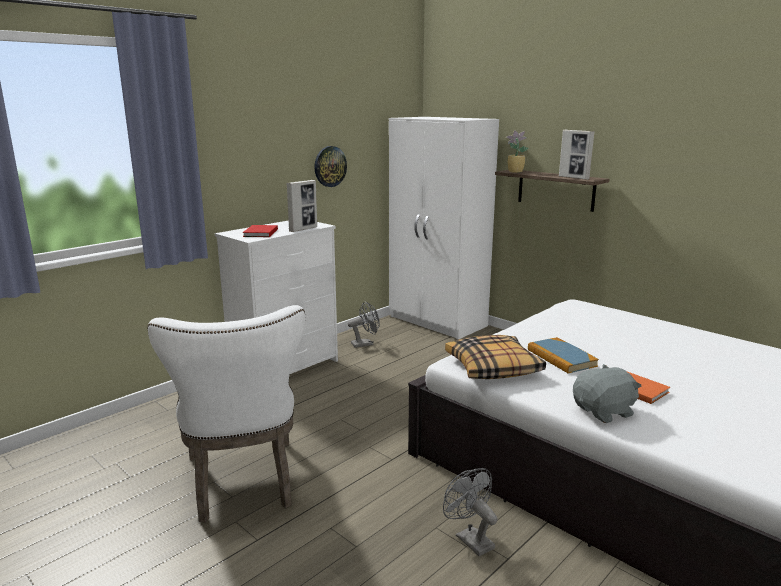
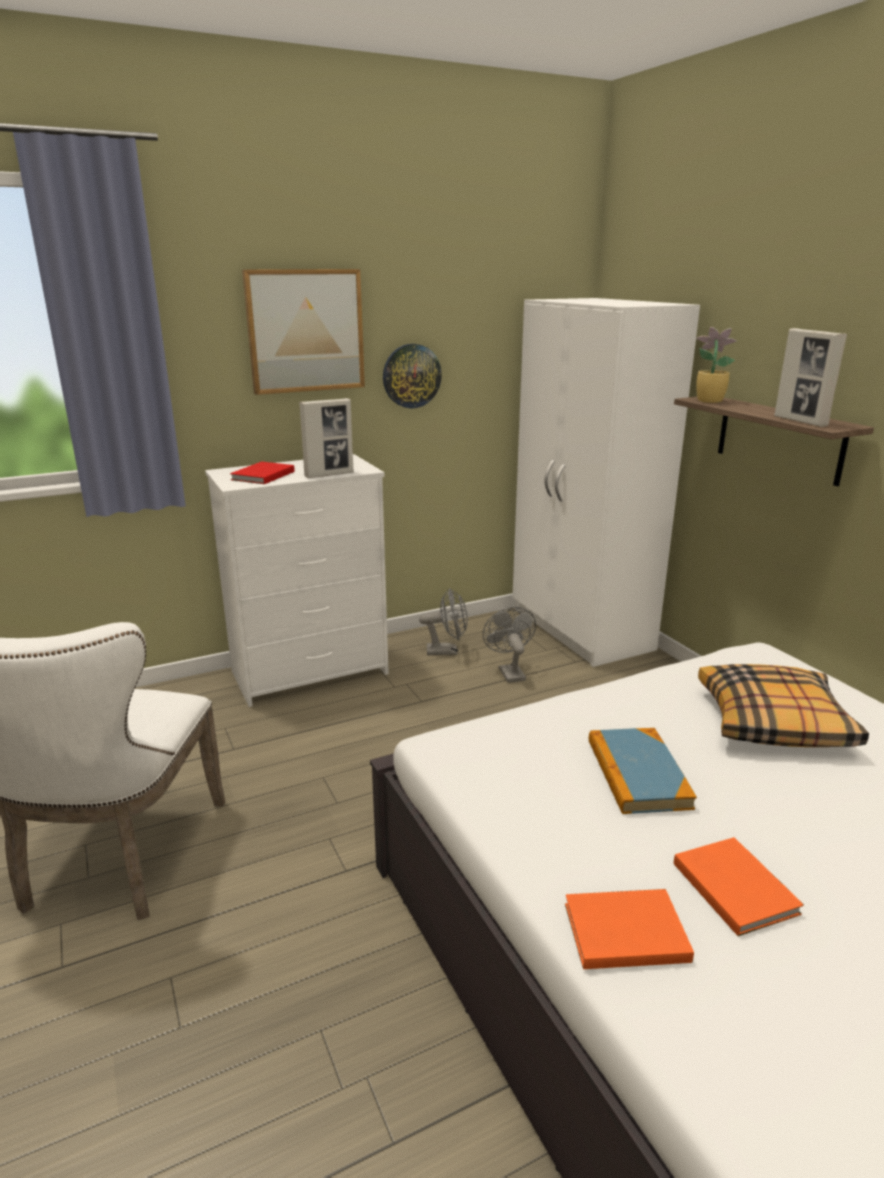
camera: 20 degrees right, 5 degrees up
grey fan [443,468,498,556] -> grey fan moved to [483,607,536,683]
pillow [445,335,546,379] -> pillow moved to [698,664,869,747]
grey plush toy [573,364,642,423] -> orange book [565,889,694,969]
none -> picture [242,269,365,395]

